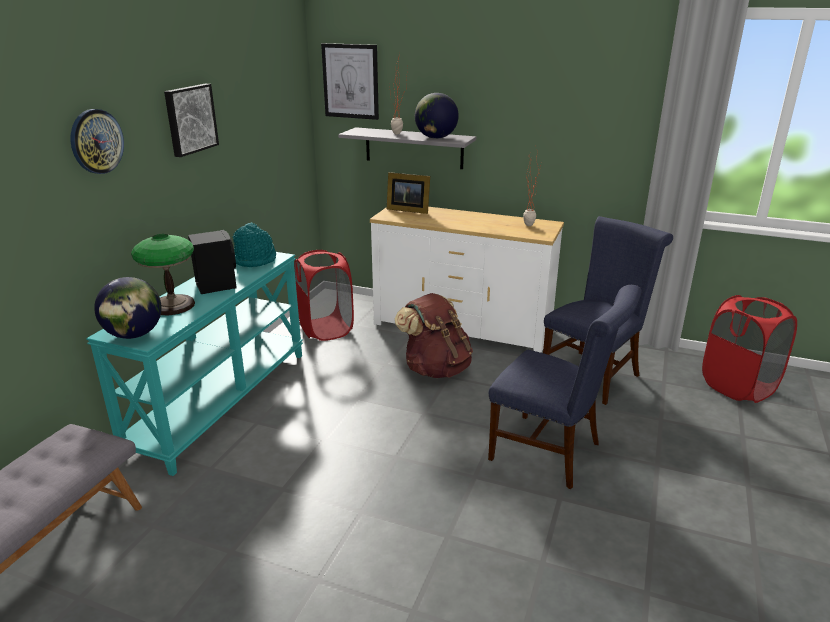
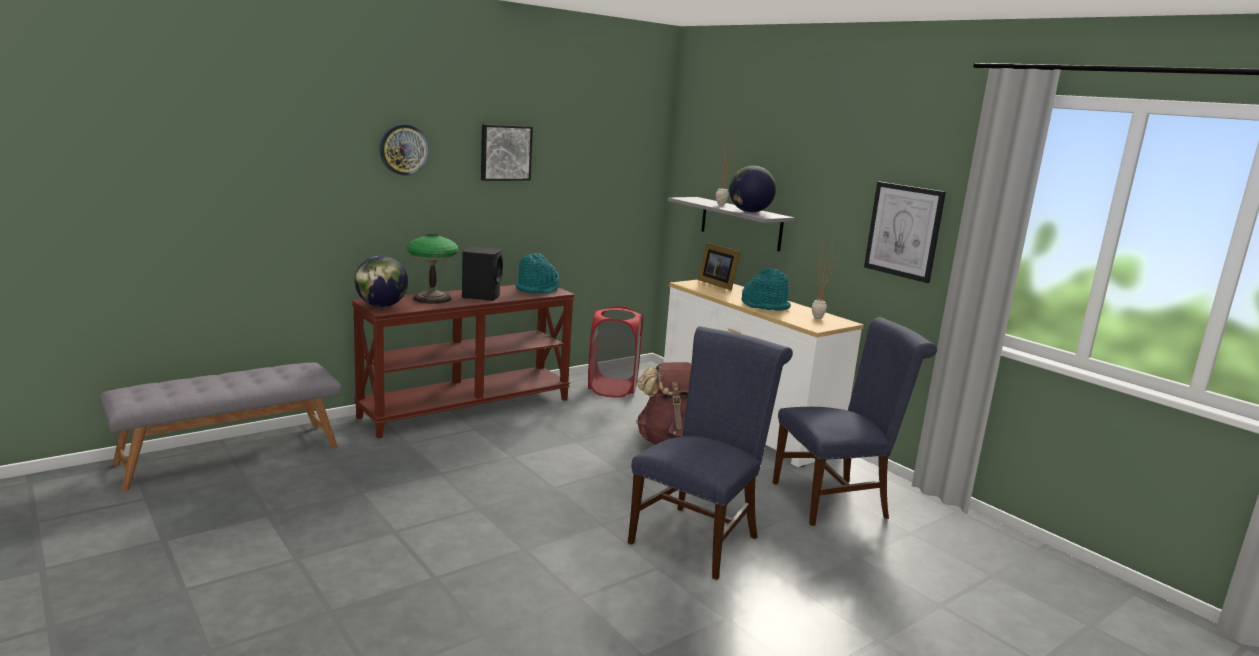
camera: 30 degrees right, 10 degrees down
turquoise console table [86,252,303,476] -> brown console table [352,285,575,438]
picture [321,43,379,120] -> picture moved to [864,182,946,283]
blue chair [488,285,642,489] -> blue chair turned 120 degrees counterclockwise [628,326,793,580]
red laundry basket [702,295,797,403] -> none
none -> turquoise hat [741,268,791,311]

